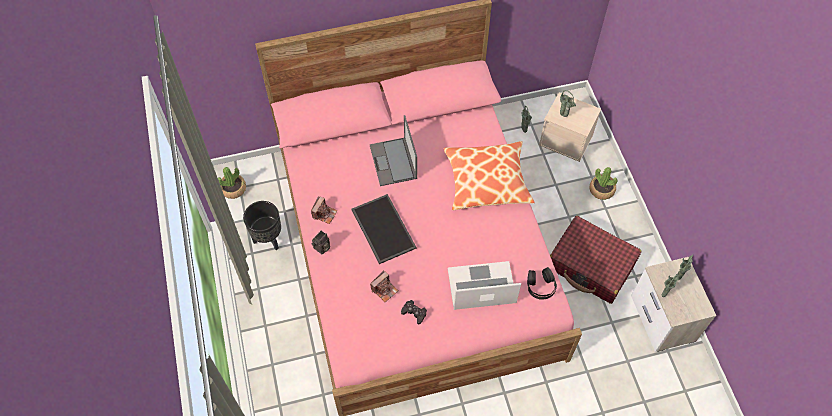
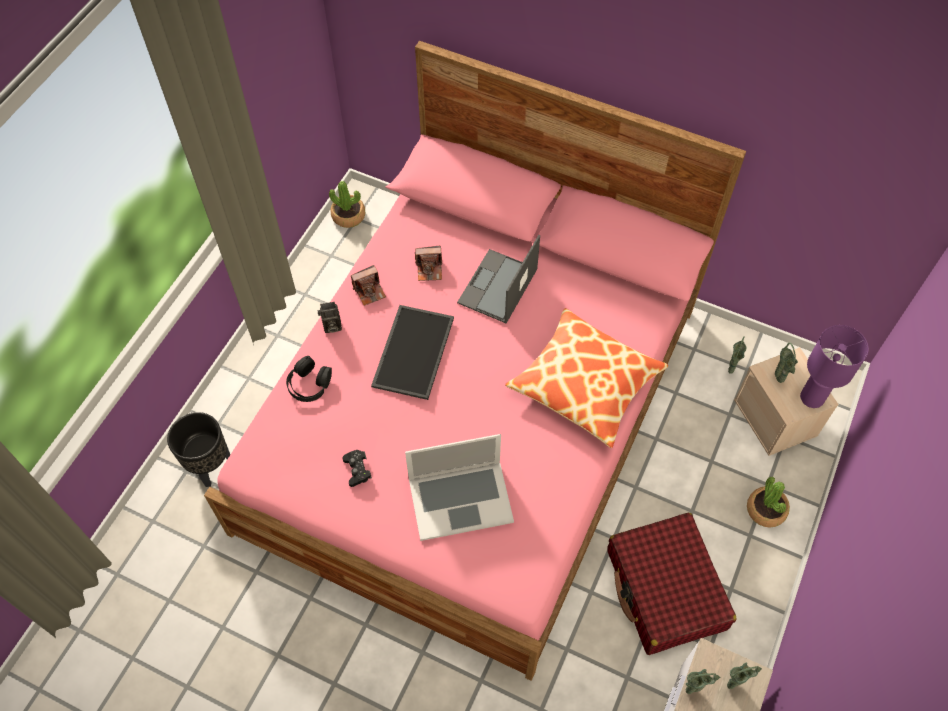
camera: 40 degrees right, 0 degrees up
black planter [243,201,281,250] -> black planter moved to [167,412,230,487]
camera [370,270,398,302] -> camera moved to [415,246,442,281]
laptop [448,261,521,310] -> laptop turned 135 degrees clockwise [405,434,514,541]
black headphones [527,267,557,300] -> black headphones moved to [286,356,332,402]
none -> purple table lamp [800,325,869,408]

